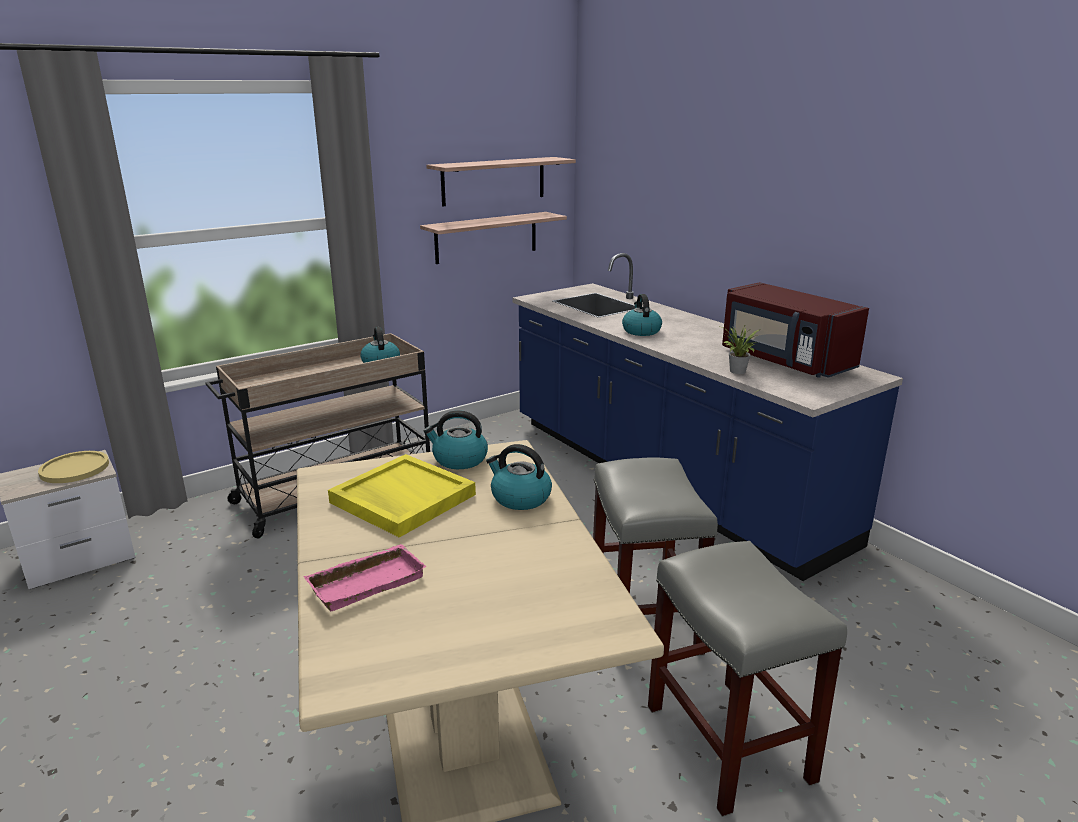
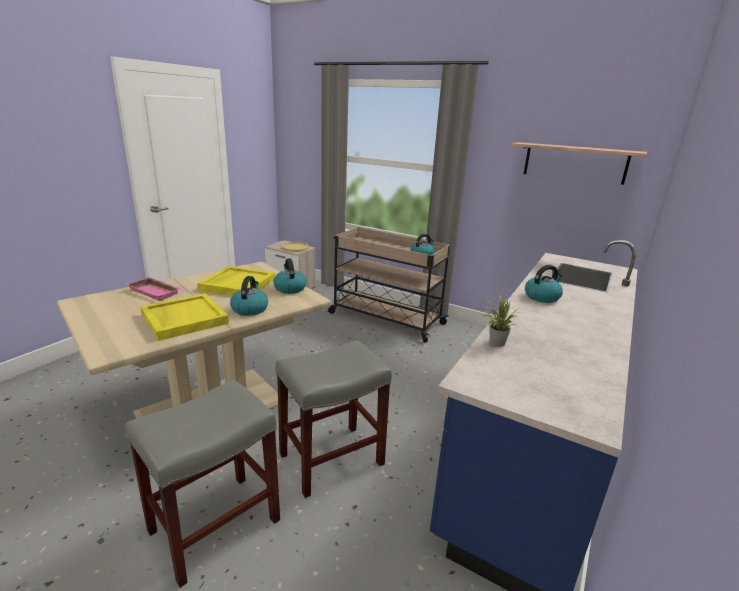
camera: 65 degrees right, 0 degrees up
shelf [420,212,567,264] -> none
red microwave [722,282,869,378] -> none
none -> yellow tray [140,293,229,341]

